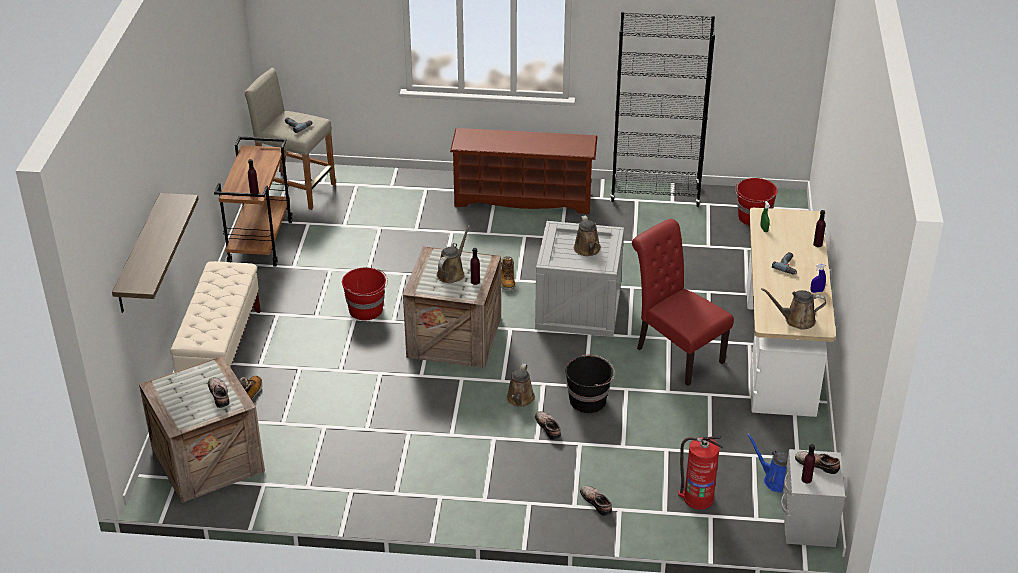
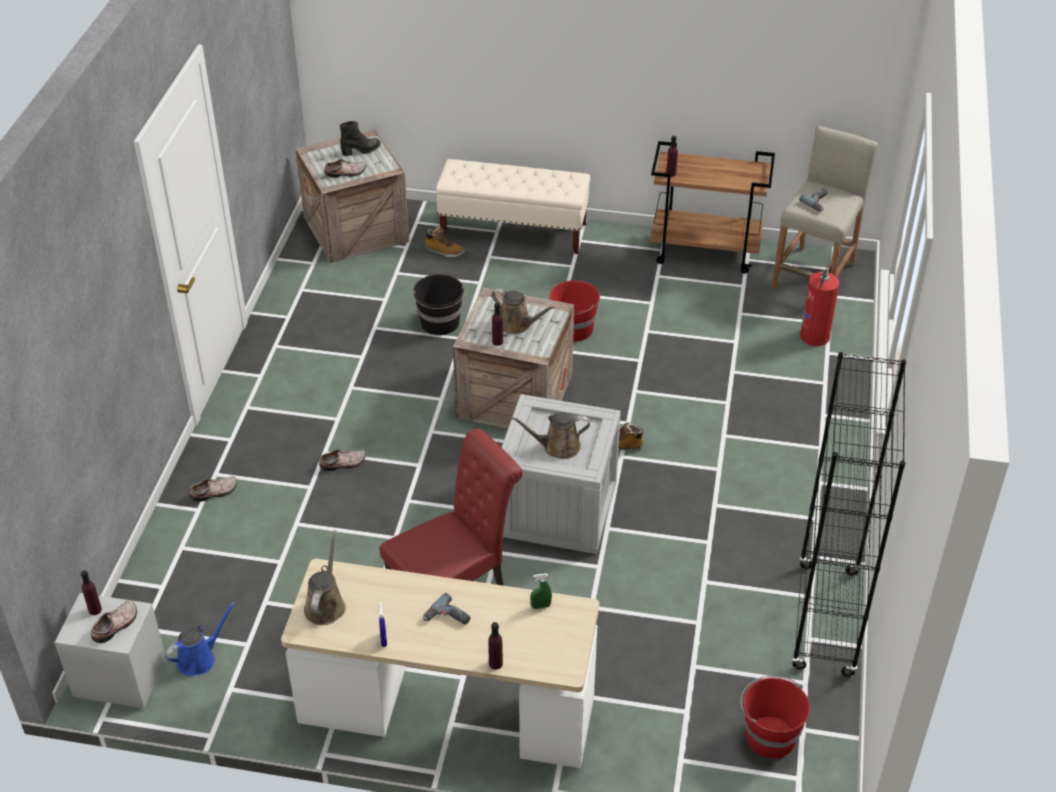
camera: 95 degrees right, 5 degrees up
shelf [112,193,199,313] -> none
brown shoe rack [450,128,598,214] -> none
brown watering can [506,364,535,407] -> none
black bucket [566,354,615,413] -> black bucket moved to [413,274,465,335]
fire extinguisher [679,436,724,510] -> fire extinguisher moved to [800,264,839,346]
none -> black boot [340,121,381,156]

